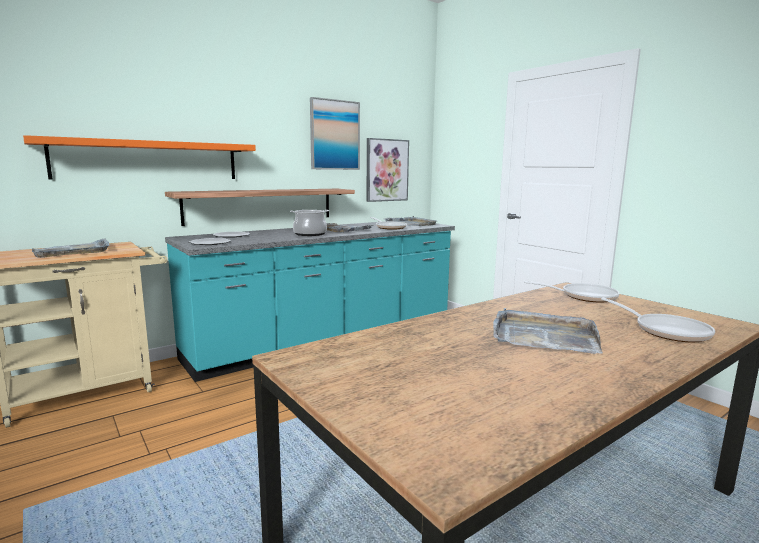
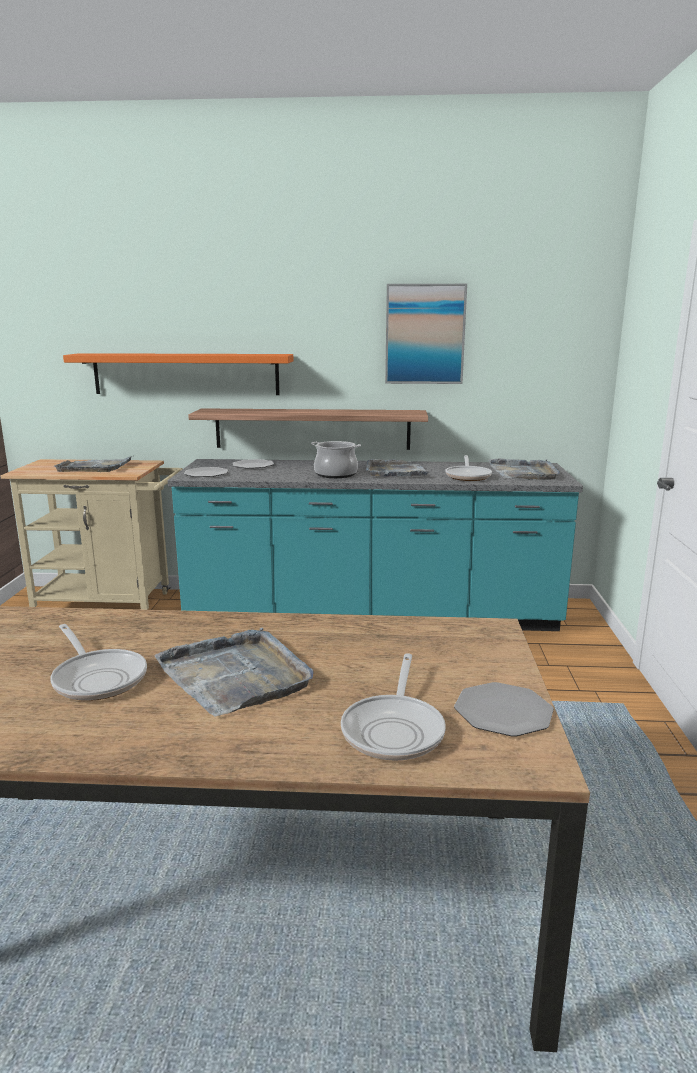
camera: 40 degrees right, 5 degrees up
picture [366,138,409,202] -> none
frying pan [524,281,620,302] -> frying pan moved to [51,624,147,701]
none -> plate [454,682,554,736]

